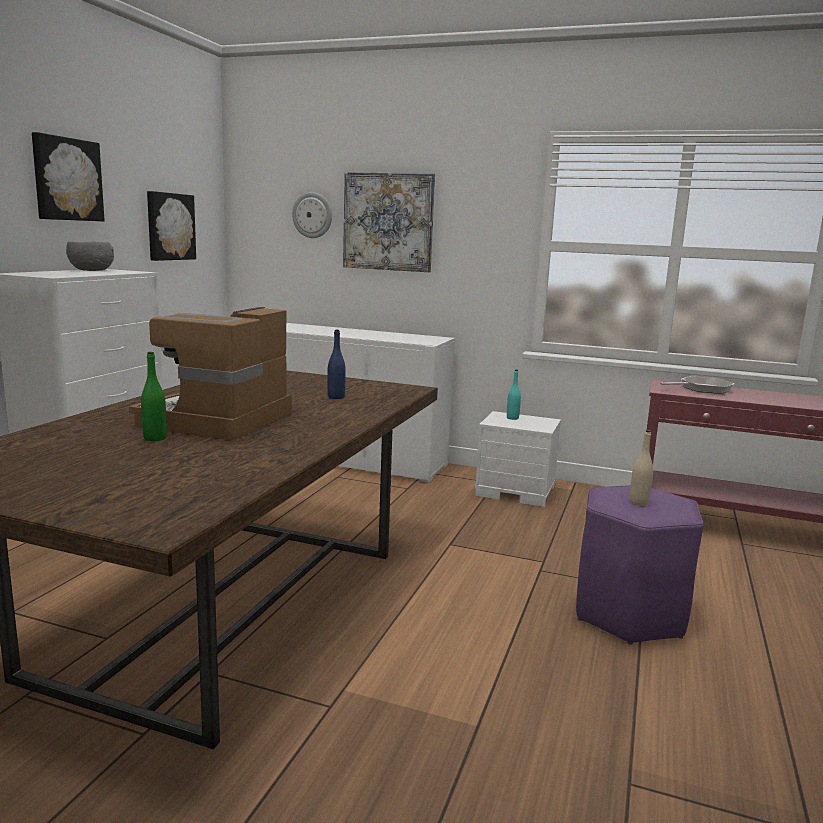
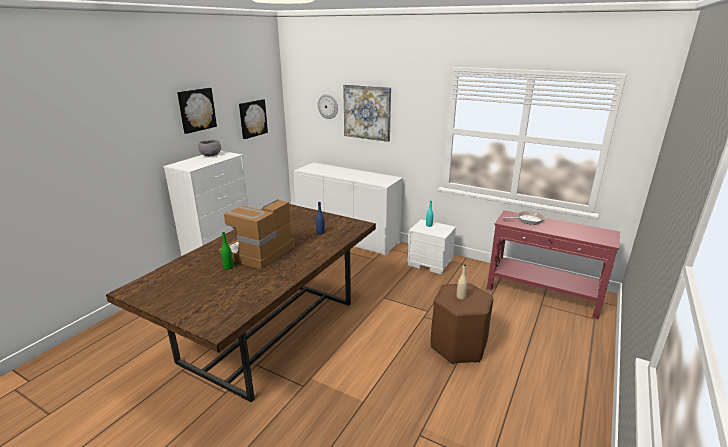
camera: 10 degrees right, 10 degrees up
purple stool [576,485,704,645] -> brown stool [431,283,493,364]

